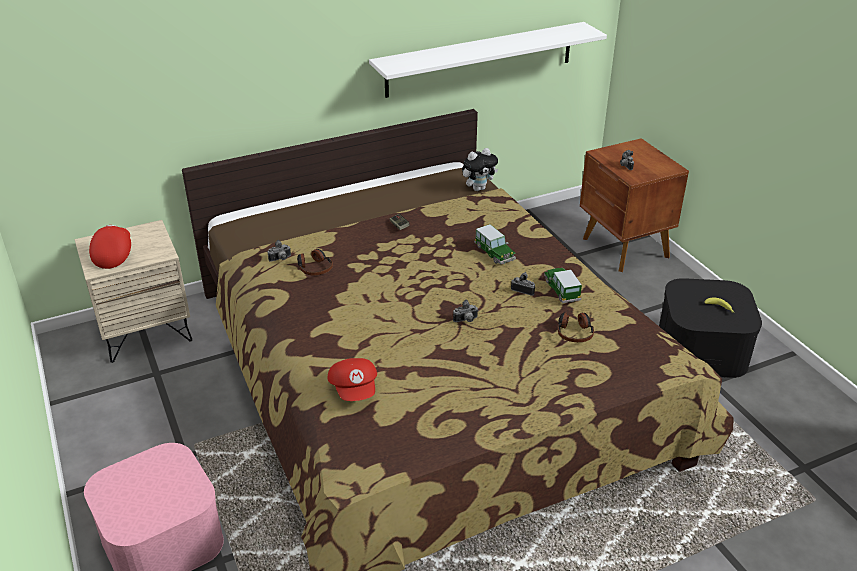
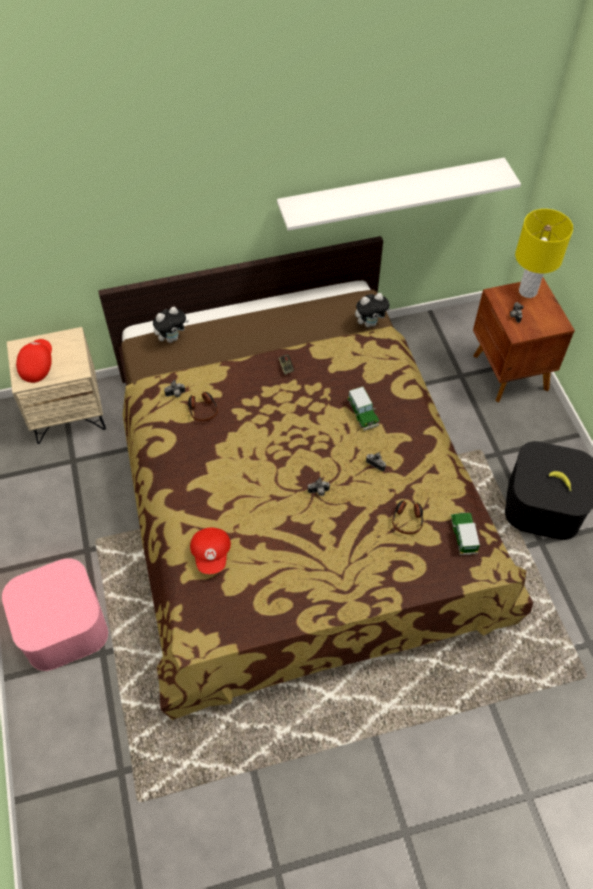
camera: 10 degrees right, 20 degrees up
toy car [544,268,582,303] -> toy car moved to [451,512,480,555]
none -> plush toy [153,307,189,343]
none -> yellow table lamp [515,209,573,298]

